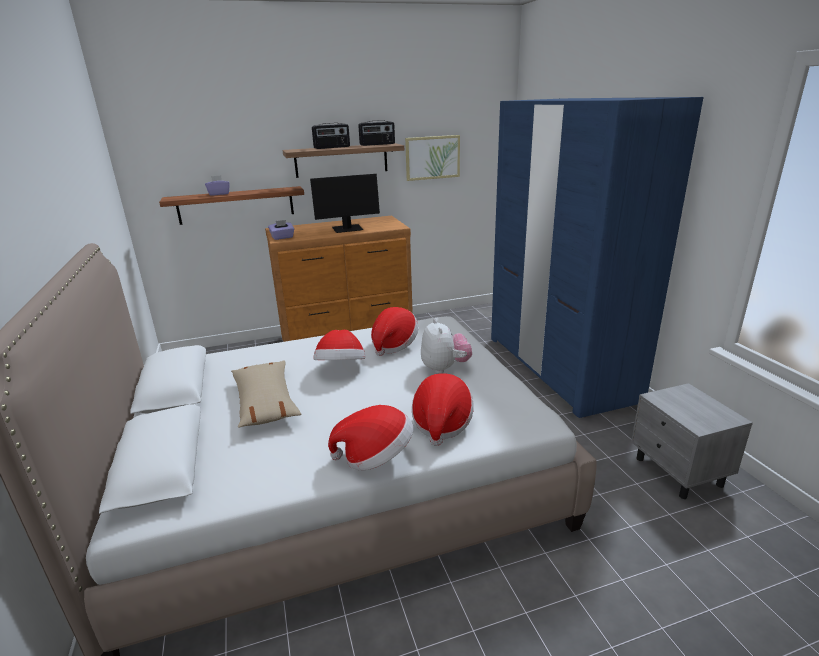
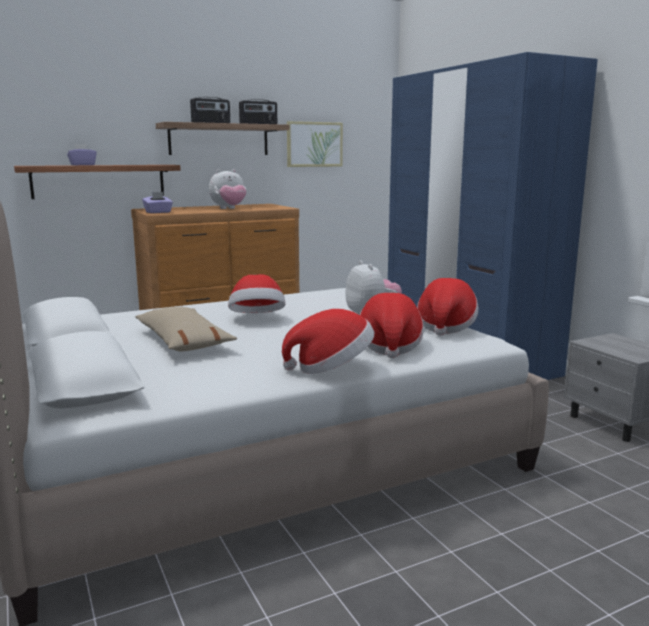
camera: 10 degrees left, 10 degrees down
monitor [310,174,380,233] -> plush toy [209,169,246,209]
hat [371,307,419,356] -> hat moved to [417,278,478,336]

